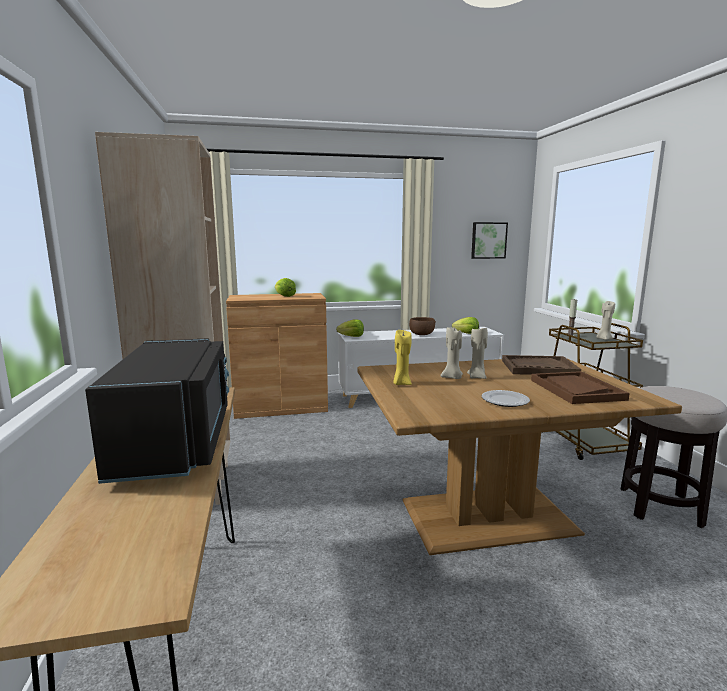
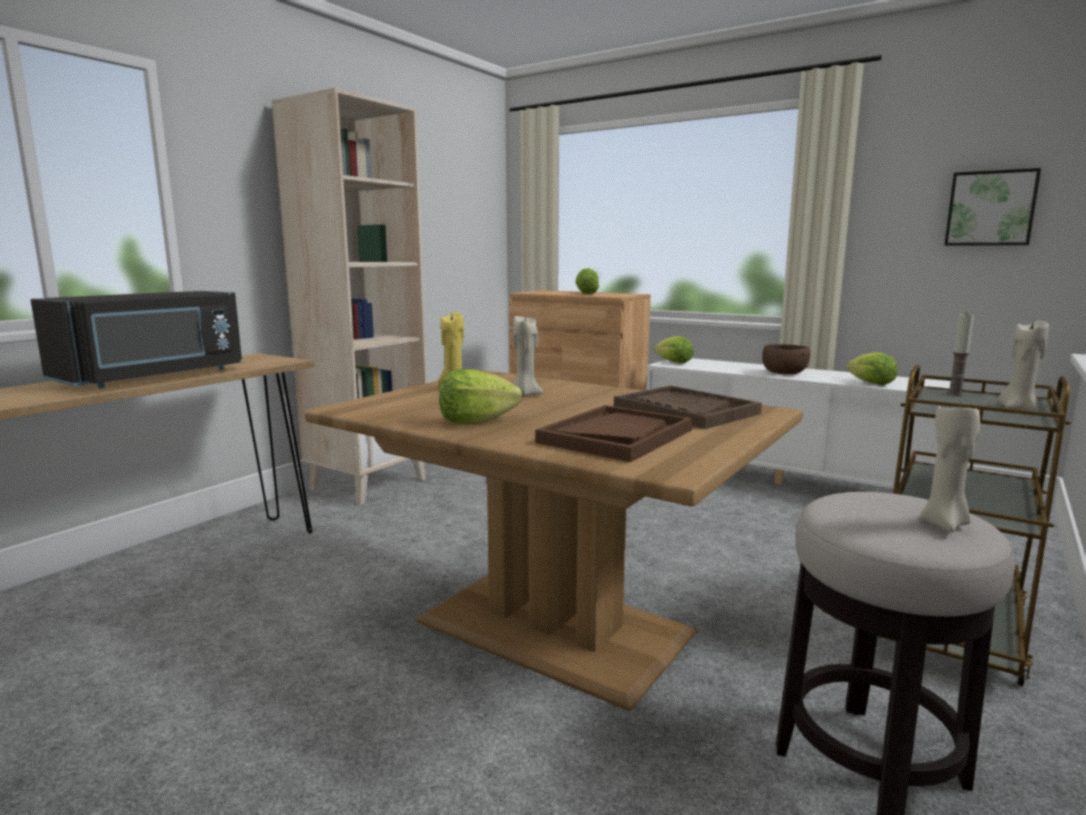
camera: 45 degrees right, 0 degrees up
beige candle [467,327,488,379] -> beige candle moved to [918,404,980,532]
plate [482,390,530,407] -> lettuce [439,369,522,424]

